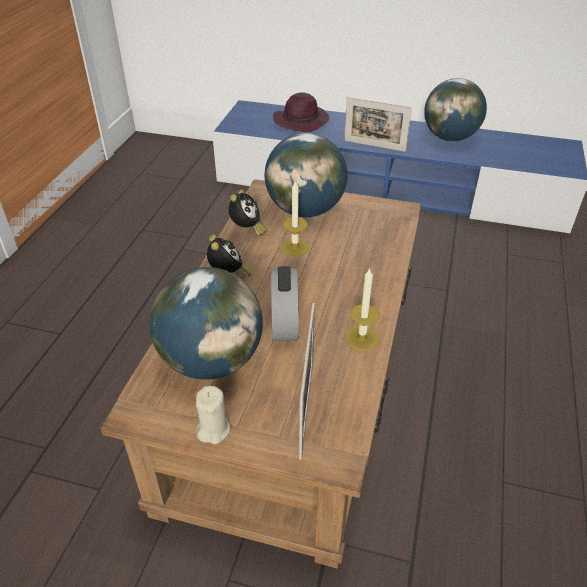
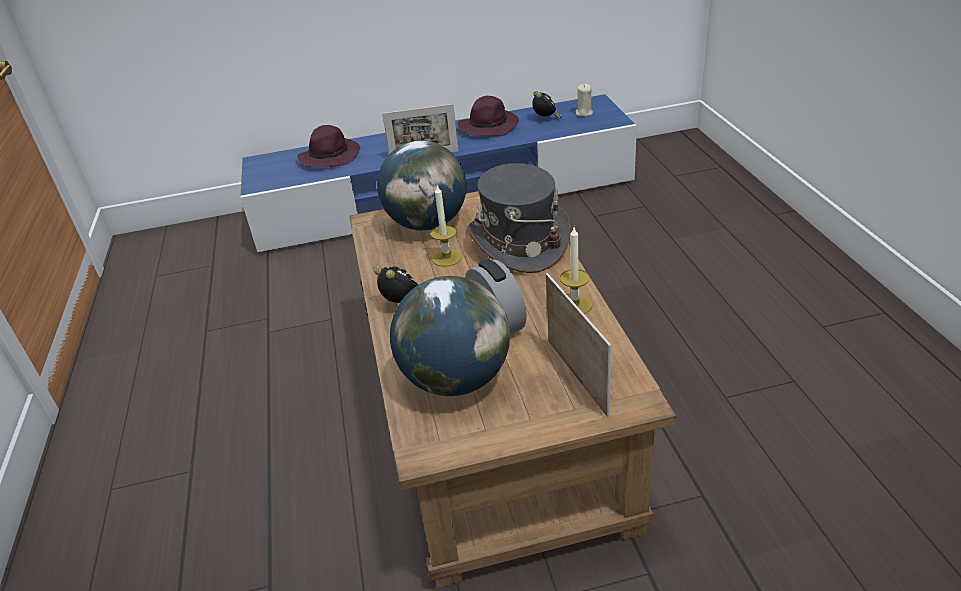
camera: 25 degrees left, 5 degrees down
beige candle [196,386,231,444] -> beige candle moved to [576,84,593,117]
alarm clock [229,189,266,236] -> alarm clock moved to [532,91,562,119]
globe [424,78,487,141] -> purple hat [458,96,519,136]
none -> grey hat [468,163,571,273]

